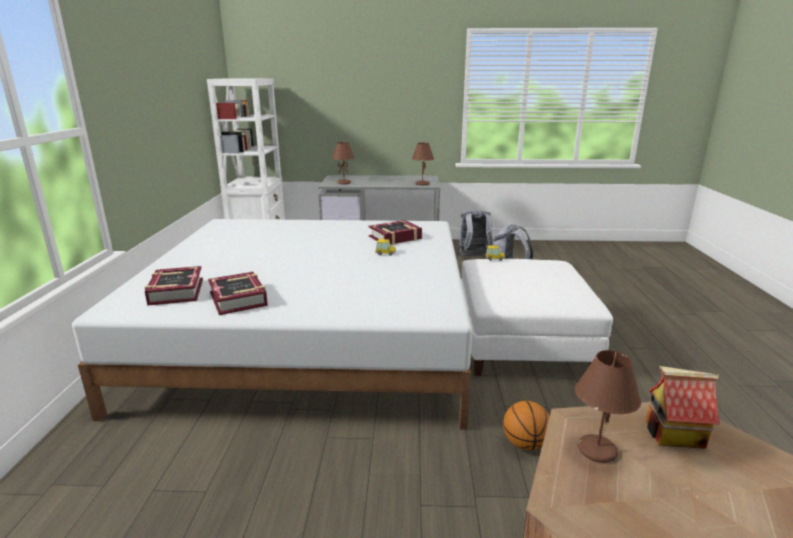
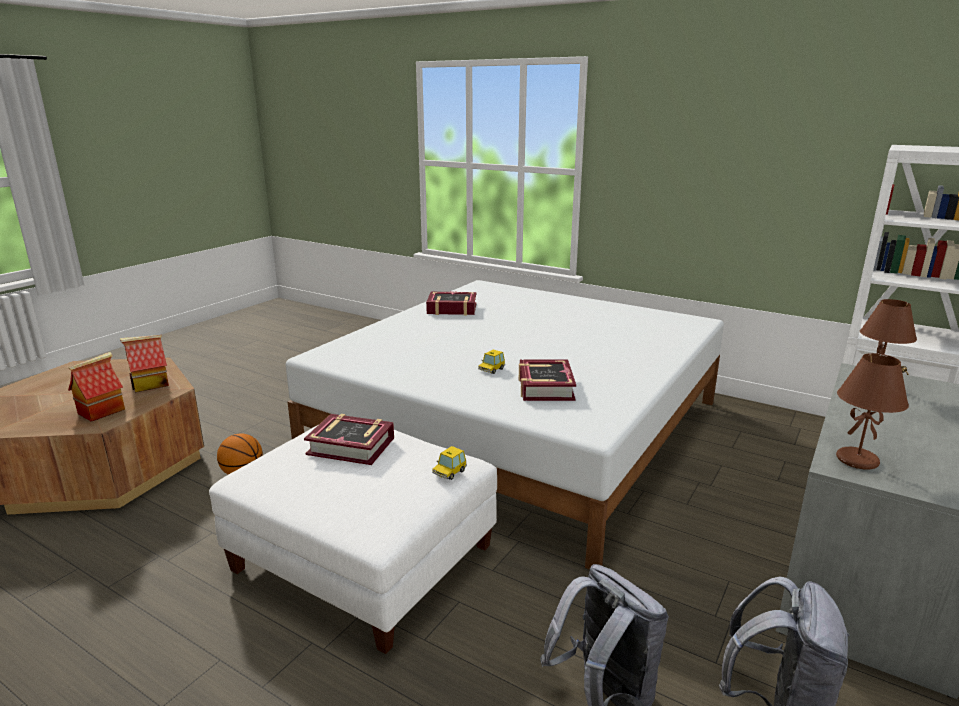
camera: 120 degrees right, 0 degrees up
book [145,266,203,306] -> book moved to [304,414,394,465]
brown table lamp [575,350,641,463] -> toy house [119,335,169,392]

